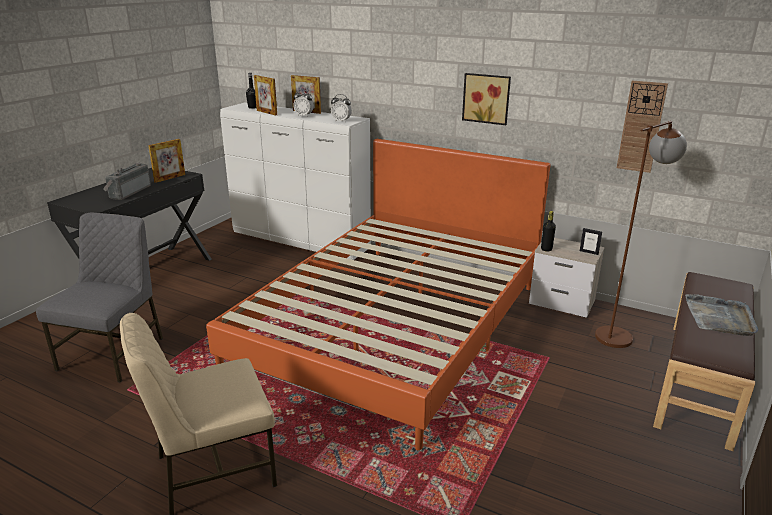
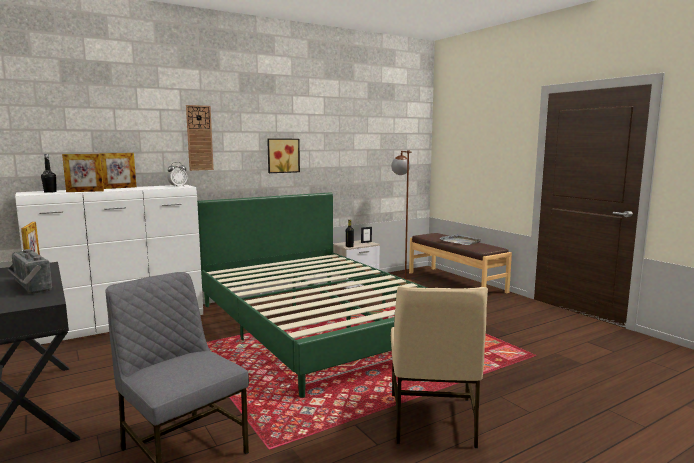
camera: 60 degrees left, 15 degrees down
orange bed [206,139,551,450] -> green bed [197,192,427,398]
alarm clock [293,90,314,117] -> none
wall clock [617,81,668,173] -> wall clock moved to [186,105,214,171]

